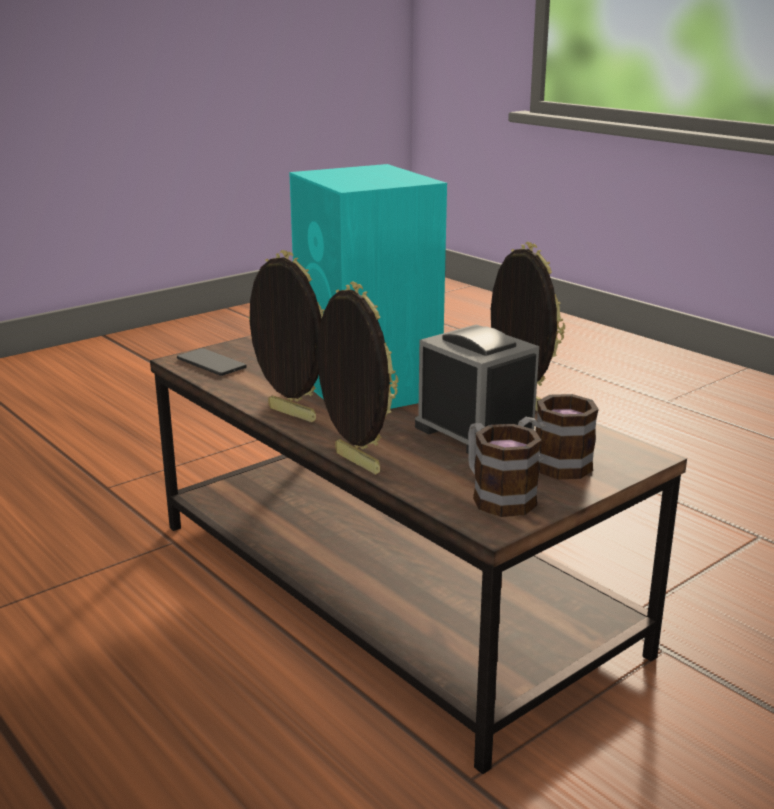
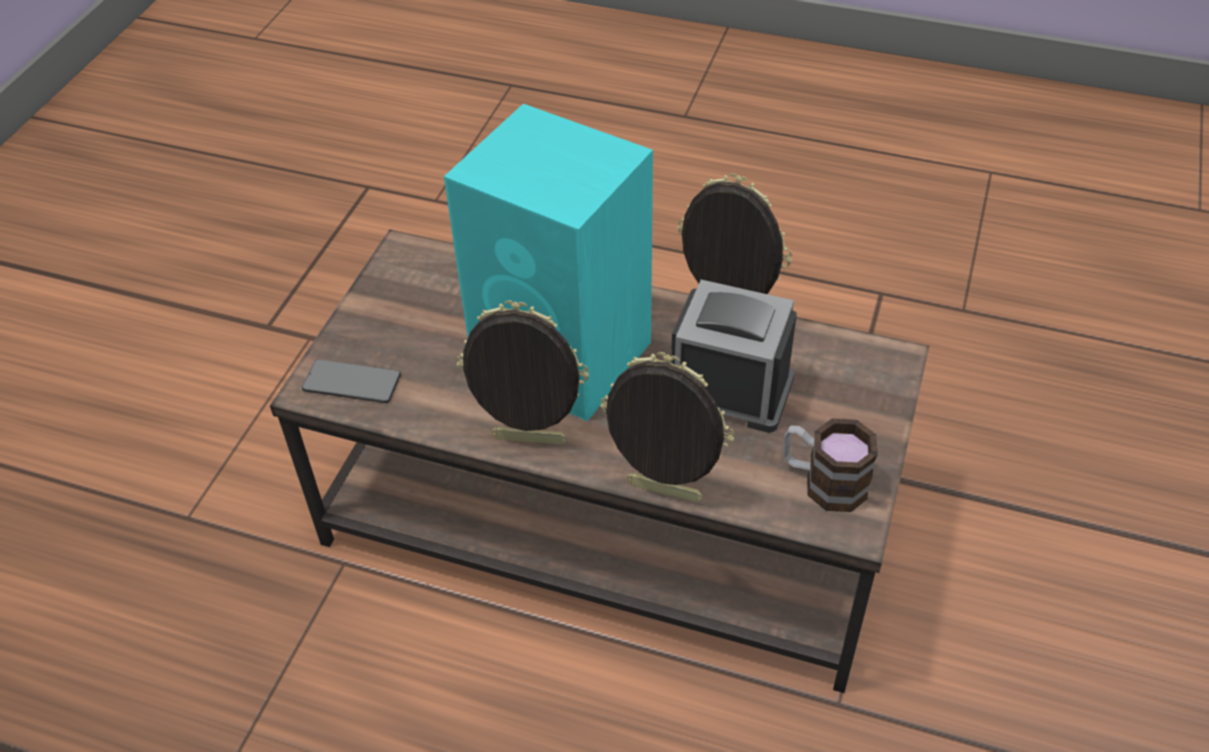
camera: 30 degrees left, 25 degrees up
mug [518,394,599,479] -> none

